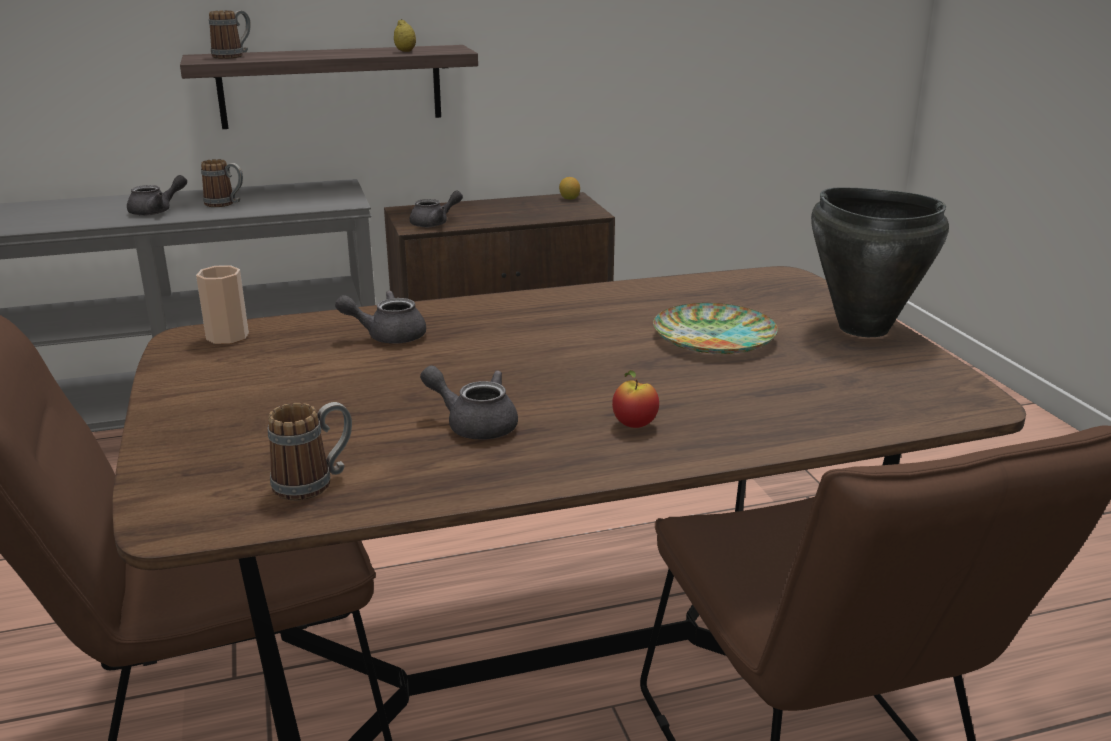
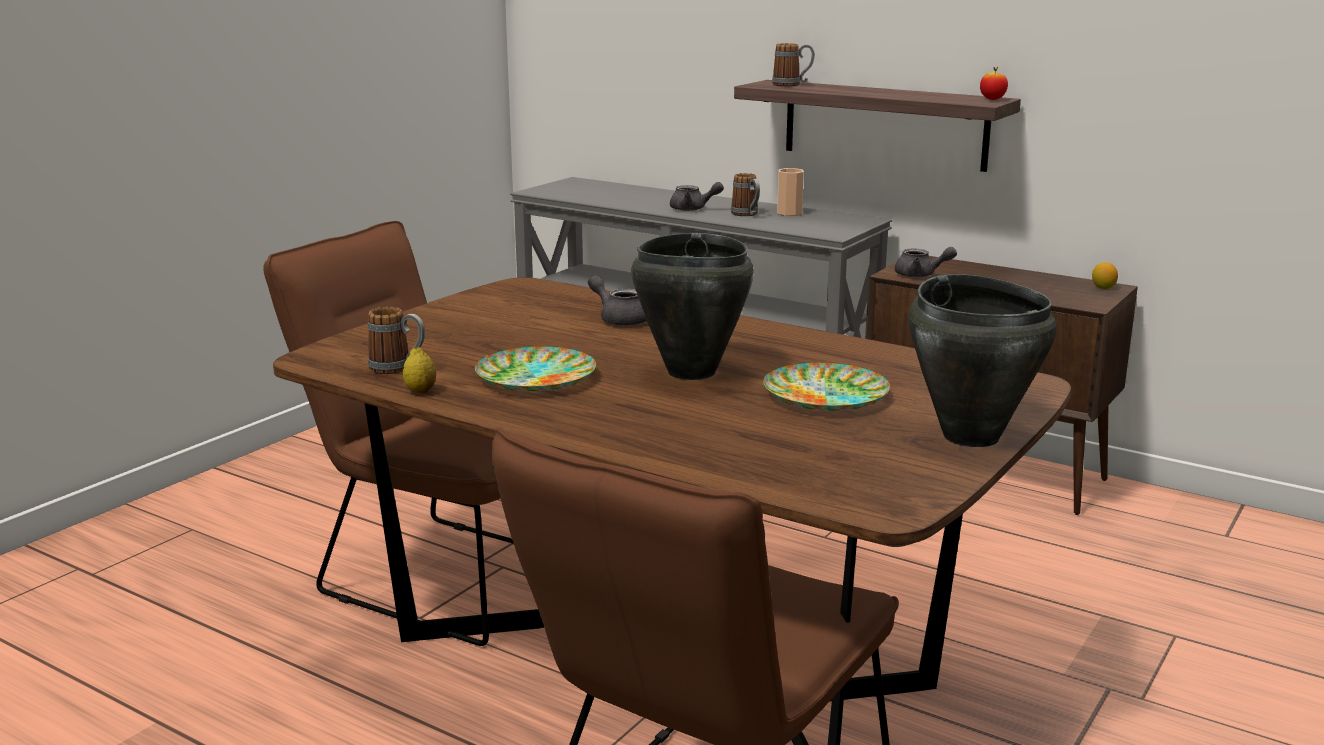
camera: 50 degrees right, 5 degrees down
cup [196,265,249,344] -> cup moved to [777,168,804,216]
lemon [394,19,416,52] -> lemon moved to [403,347,436,394]
grey teapot [420,365,518,439] -> plate [475,346,596,392]
apple [612,370,659,428] -> apple moved to [980,66,1008,100]
none -> black cooking pot [632,233,754,380]

